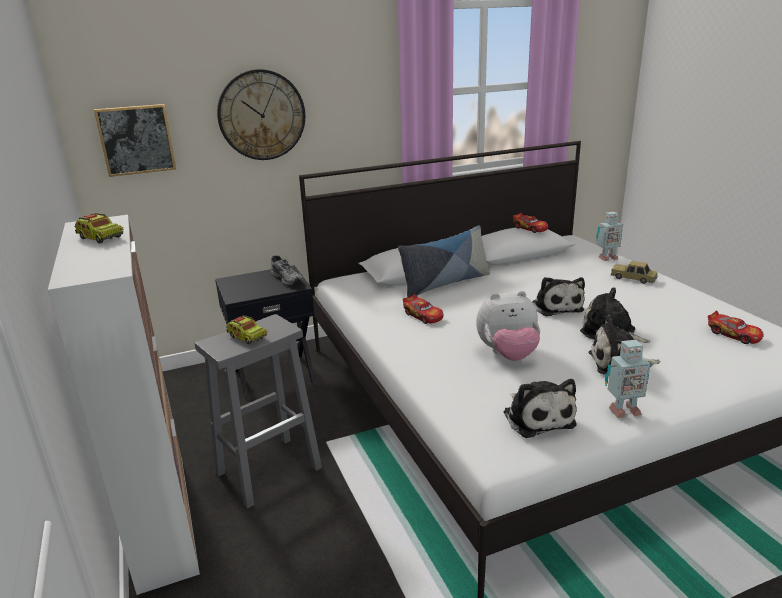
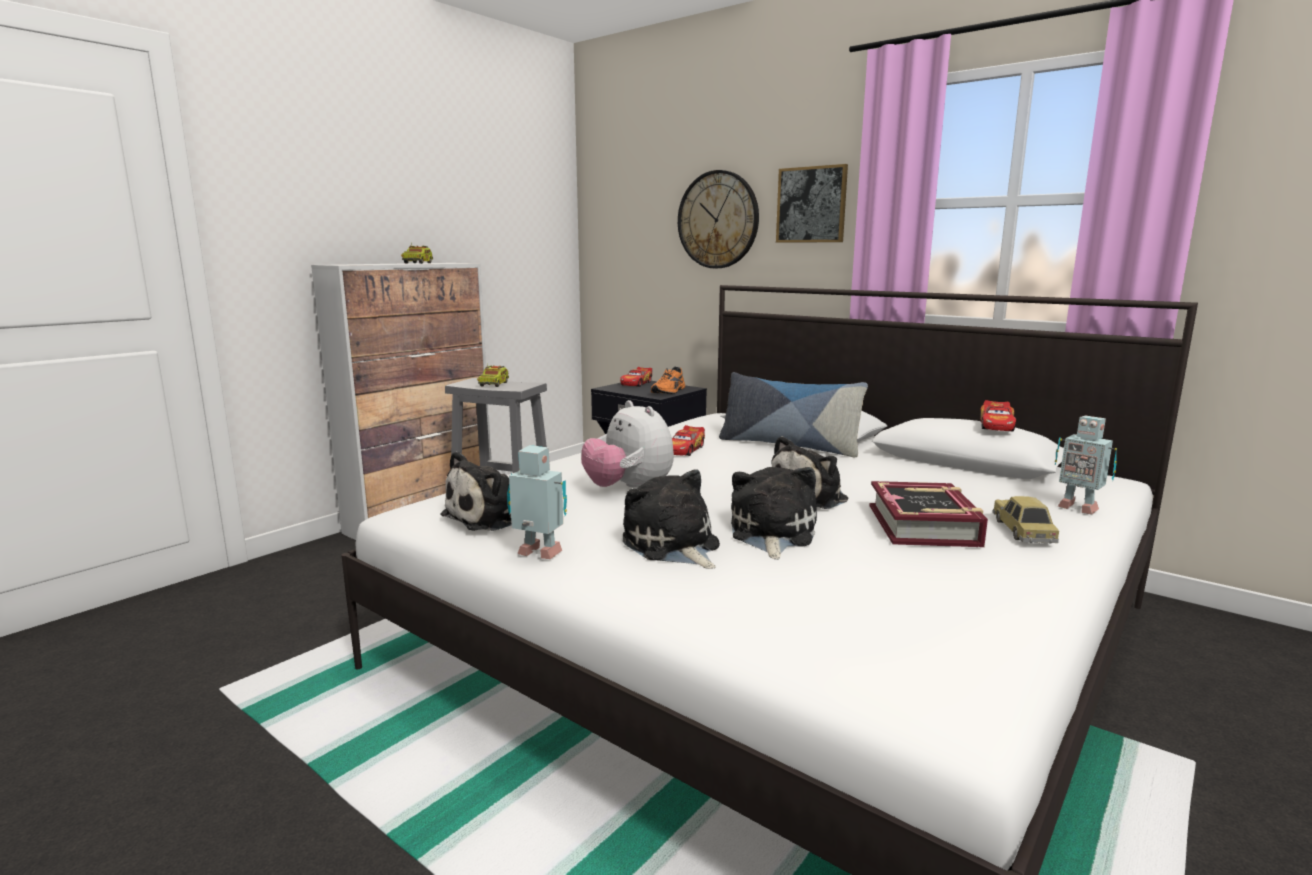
camera: 60 degrees right, 10 degrees down
picture [94,104,176,177] -> picture moved to [776,164,848,243]
grey shoe [271,255,303,286] -> orange shoe [651,367,685,394]
toy robot [605,340,652,418] -> toy robot turned 150 degrees clockwise [507,445,567,559]
toy car [708,311,764,344] -> toy car moved to [620,367,652,387]
none -> book [869,481,988,547]

